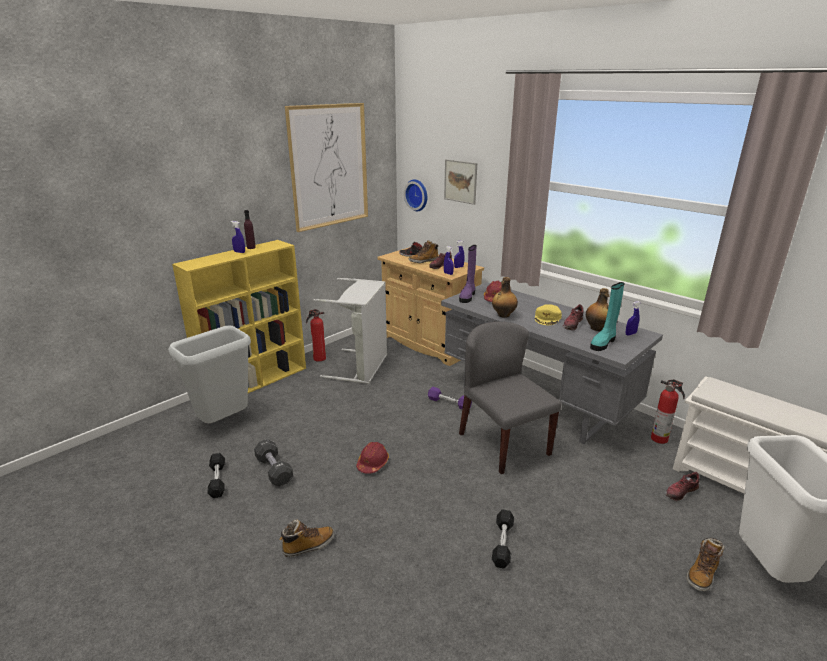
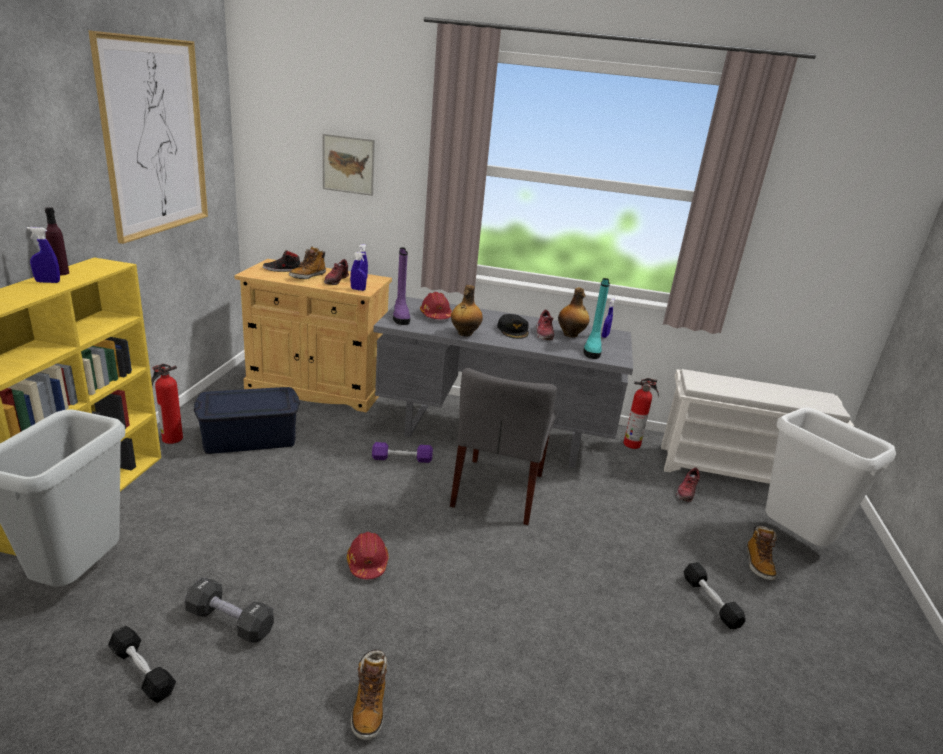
camera: 35 degrees left, 0 degrees up
boot [280,520,334,557] -> boot turned 150 degrees clockwise [351,650,387,740]
grey laundry basket [314,278,387,384] -> blue storage box [194,387,300,454]
wall clock [404,179,427,211] -> none
grey chair [459,322,561,474] -> grey chair turned 105 degrees counterclockwise [450,368,557,525]
black dumbbell [492,509,514,569] -> black dumbbell moved to [683,562,745,629]
yellow cap [535,304,562,325] -> black cap [497,314,529,339]

